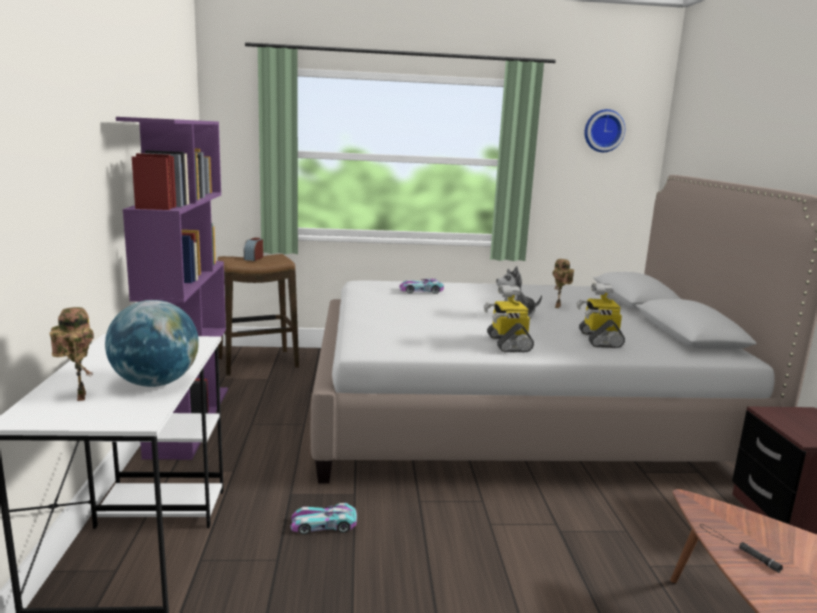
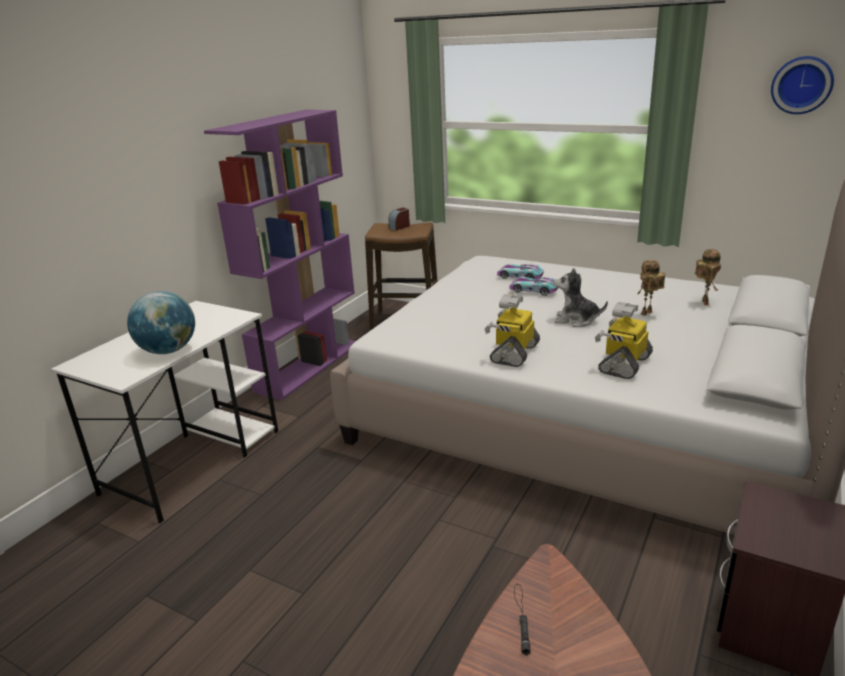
camera: 35 degrees right, 10 degrees up
toy robot [49,307,94,401] -> toy robot moved to [695,249,721,305]
toy car [291,503,357,535] -> toy car moved to [510,277,558,296]

